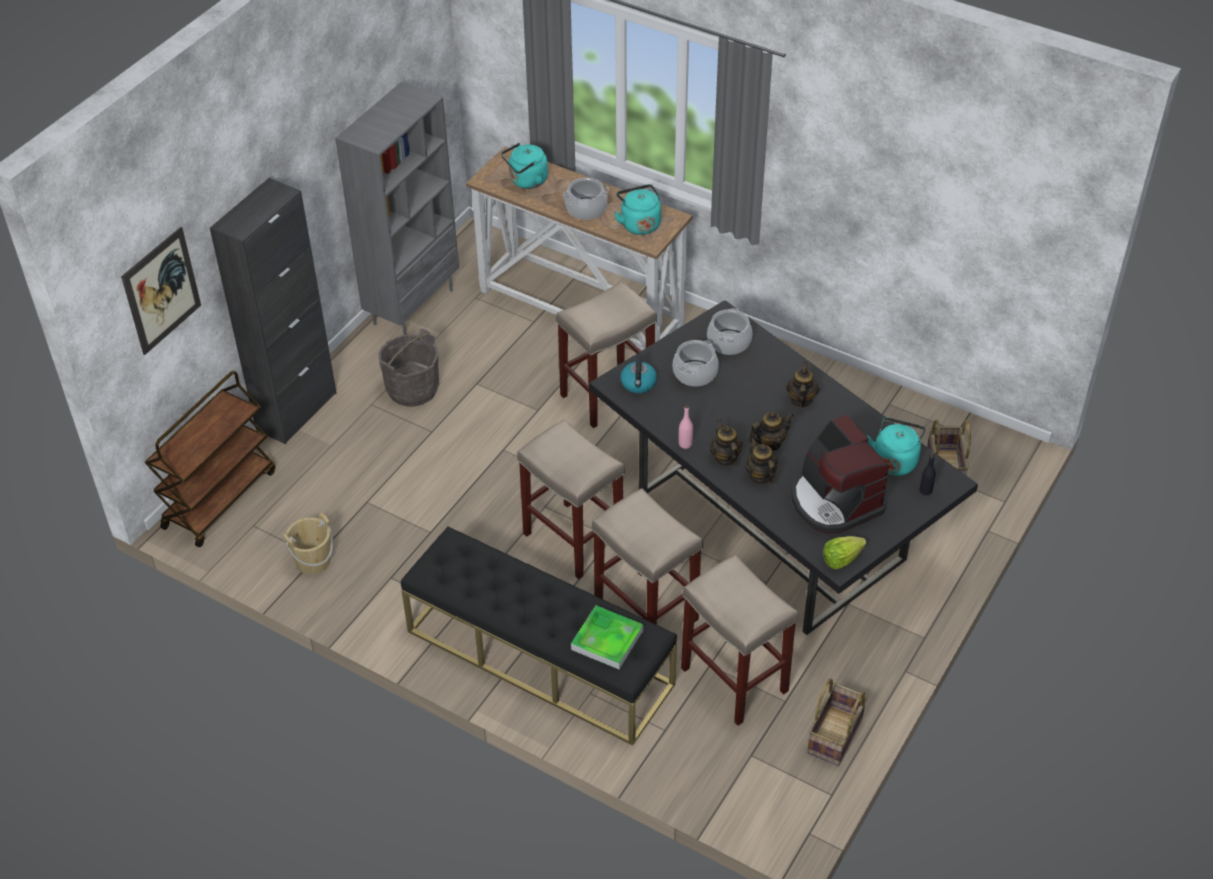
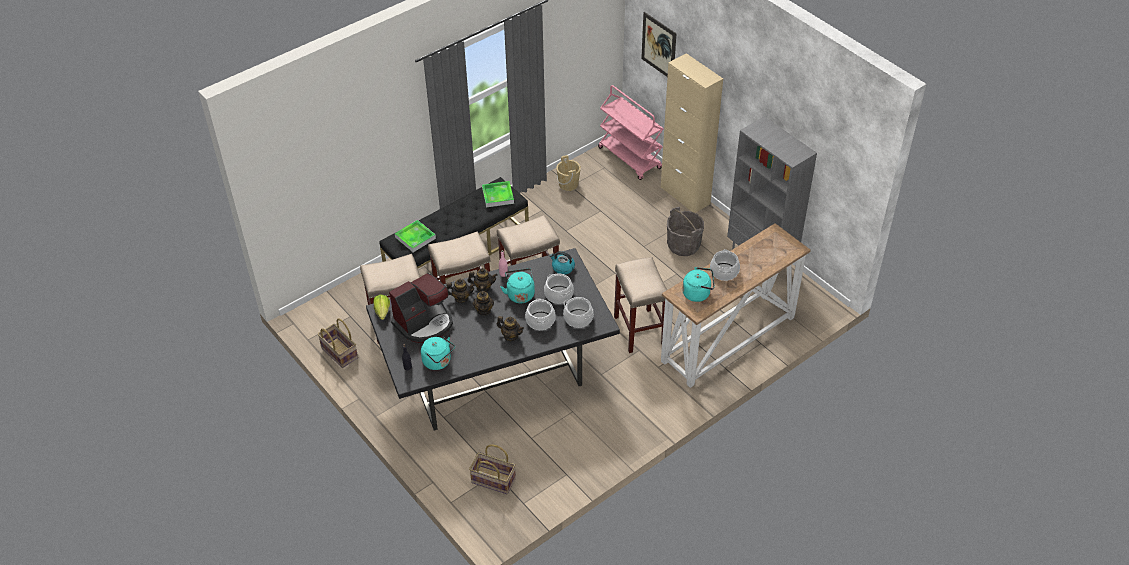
camera: 110 degrees right, 0 degrees up
brown cart [145,370,275,547] -> pink cart [598,85,663,180]
black cabinet [210,178,337,444] -> beige cabinet [661,53,723,213]
turquoise kettle [501,143,548,189] -> turquoise kettle moved to [501,268,535,303]
coffee machine [791,415,889,534] -> coffee machine turned 150 degrees clockwise [389,273,453,343]
none -> tray [482,181,514,207]
none -> cooking pot [525,298,556,330]

